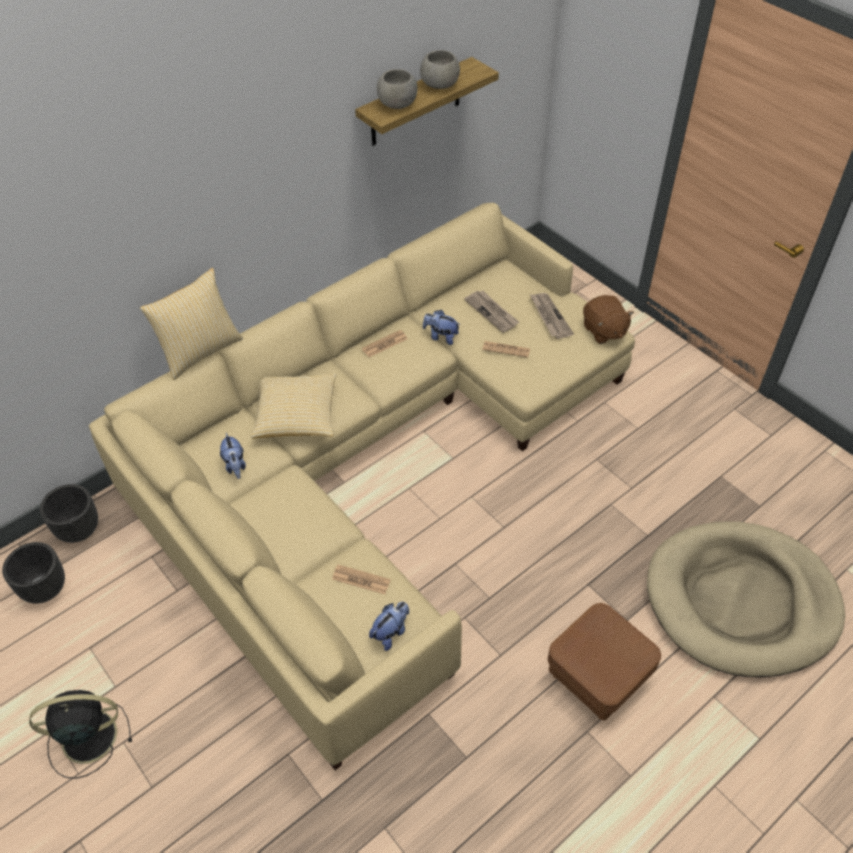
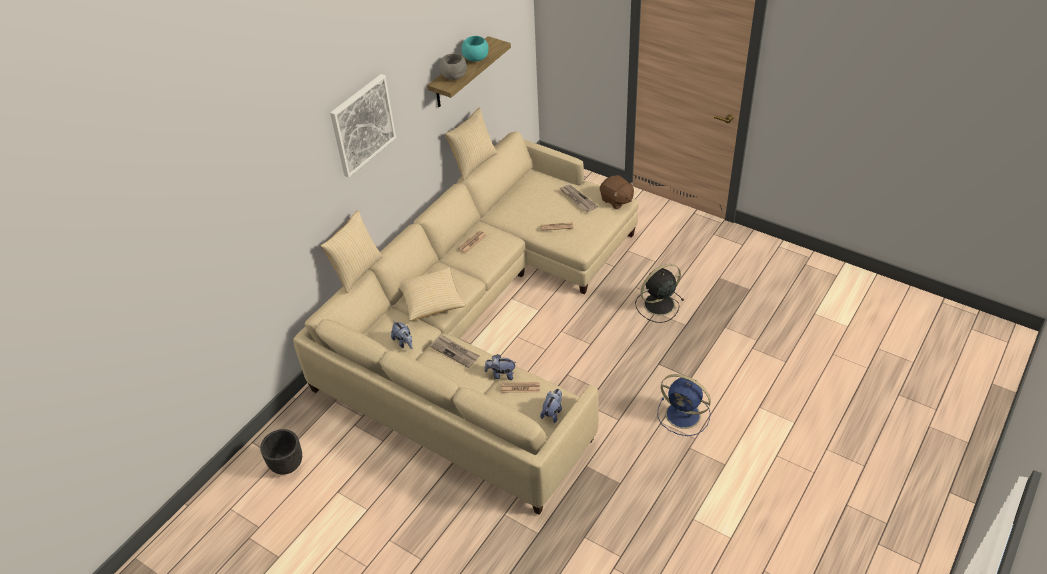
camera: 15 degrees left, 5 degrees down
black fan [29,690,132,779] -> black fan moved to [635,264,684,323]
black planter [40,484,98,543] -> none
grey bowl [420,50,460,89] -> turquoise bowl [462,36,489,62]
plush toy [423,310,460,345] -> plush toy moved to [484,354,517,380]
newspaper [464,291,519,333] -> newspaper moved to [430,335,479,368]
brown ottoman [548,603,661,720] -> blue fan [658,374,711,436]
beige dog bed [647,521,845,677] -> none
none -> picture [330,74,396,178]
none -> pillow [445,108,497,180]

